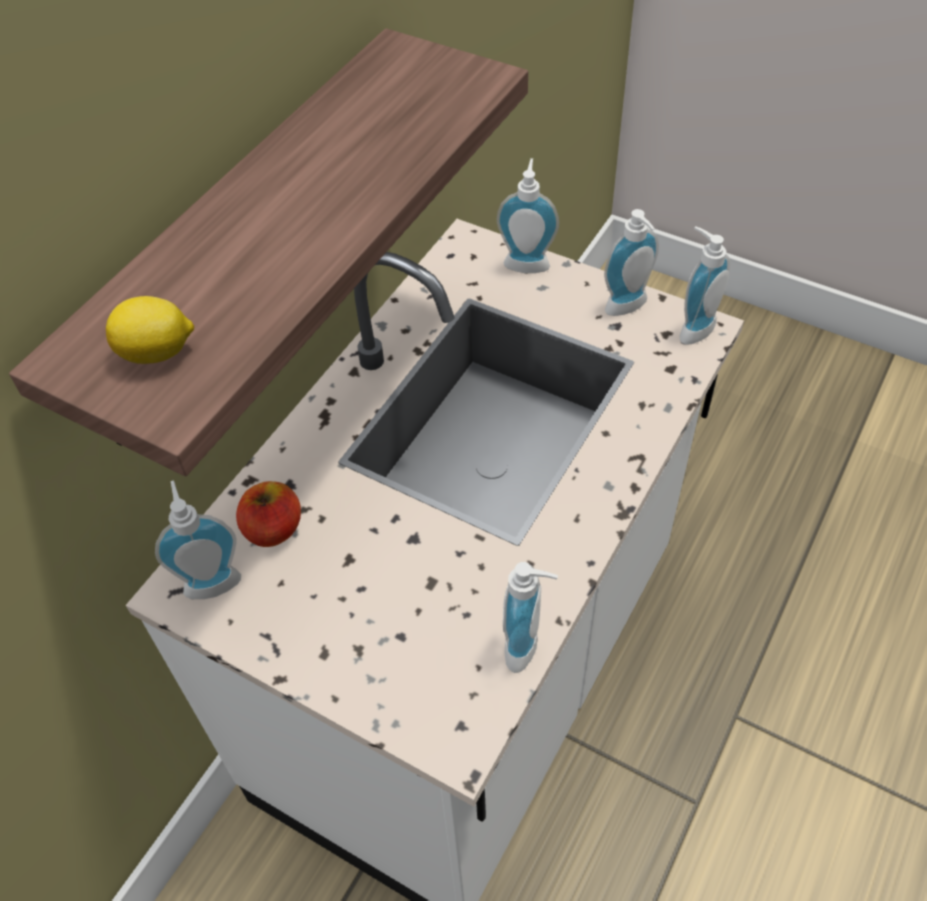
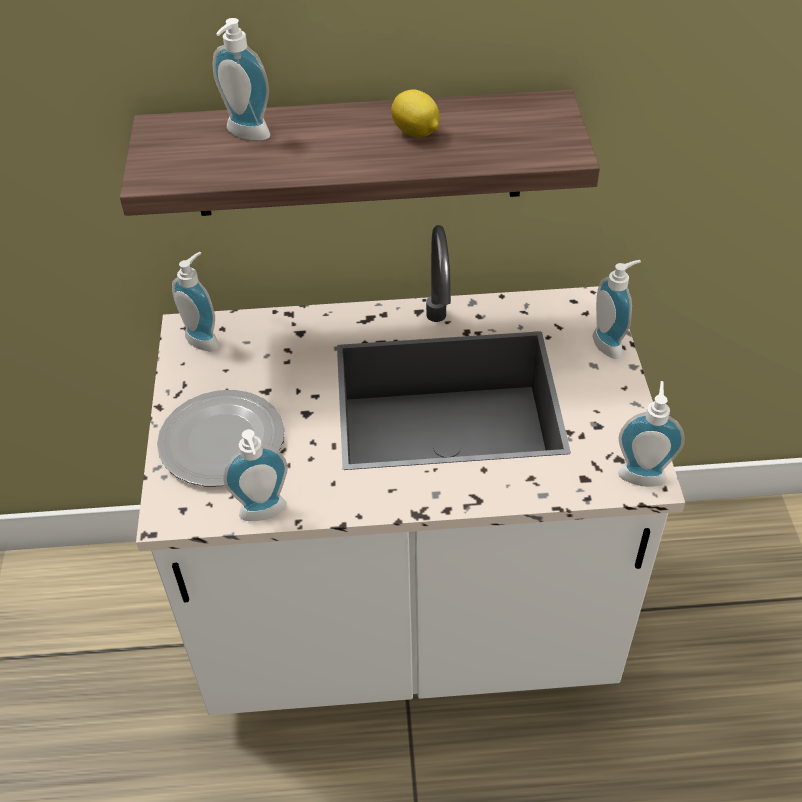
camera: 55 degrees right, 5 degrees down
lemon [106,296,194,364] -> lemon moved to [391,89,440,138]
apple [236,481,301,547] -> none
soap dispenser [604,209,659,316] -> soap dispenser moved to [213,18,270,141]
none -> plate [157,390,284,487]

